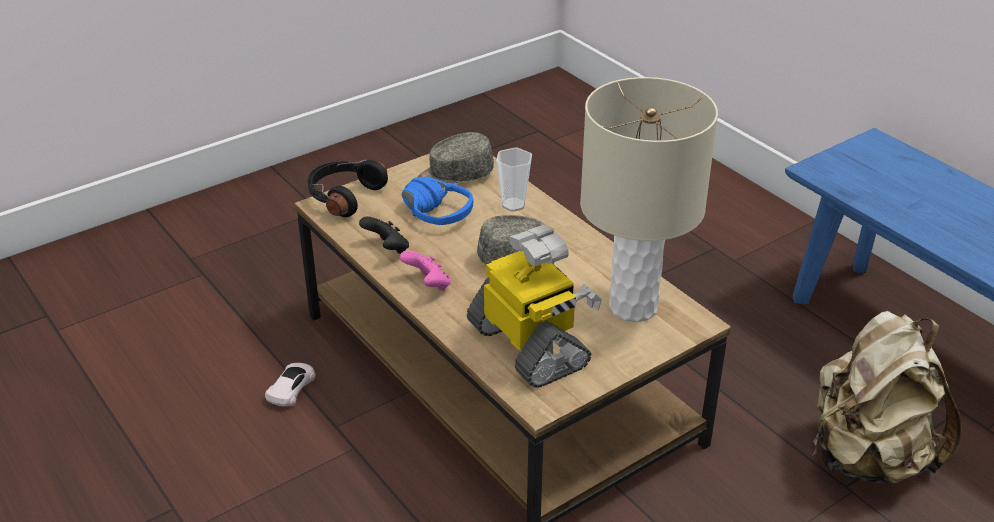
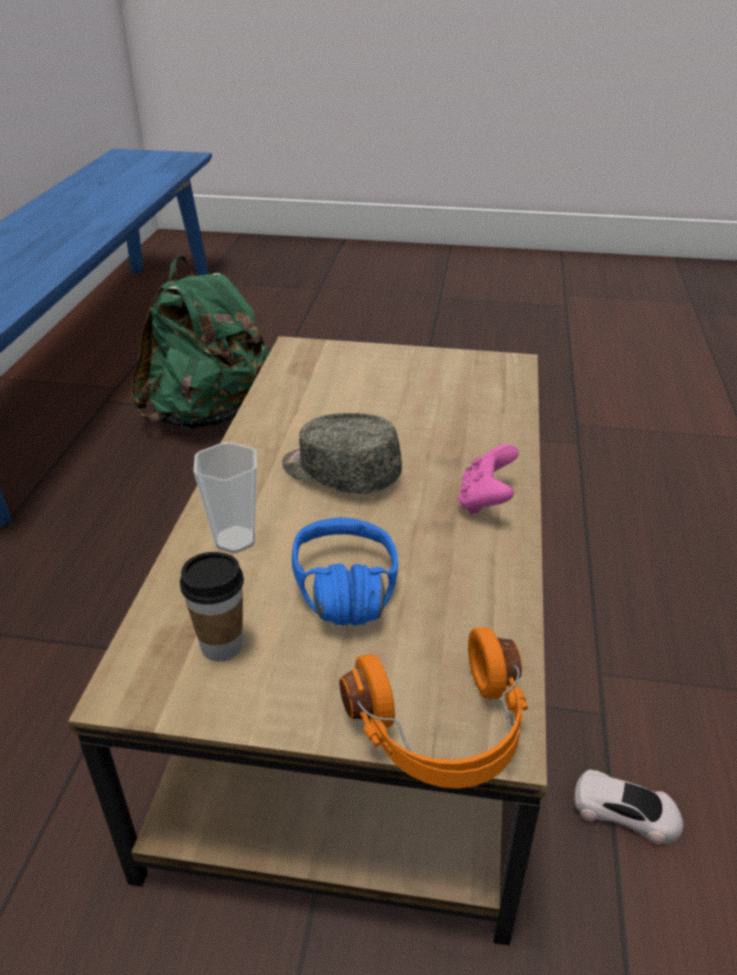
camera: 135 degrees left, 0 degrees up
white toy car [265,363,316,407] -> white toy car turned 135 degrees counterclockwise [575,770,683,844]
black headphones [308,160,388,217] -> orange headphones [340,628,528,789]
black game controller [359,216,409,254] -> none
grey cap [417,132,494,188] -> cup [180,552,244,662]
toy robot [467,225,602,388] -> none
beige table lamp [580,77,718,322] -> none
beige backpack [813,311,962,484] -> green backpack [130,255,270,429]

